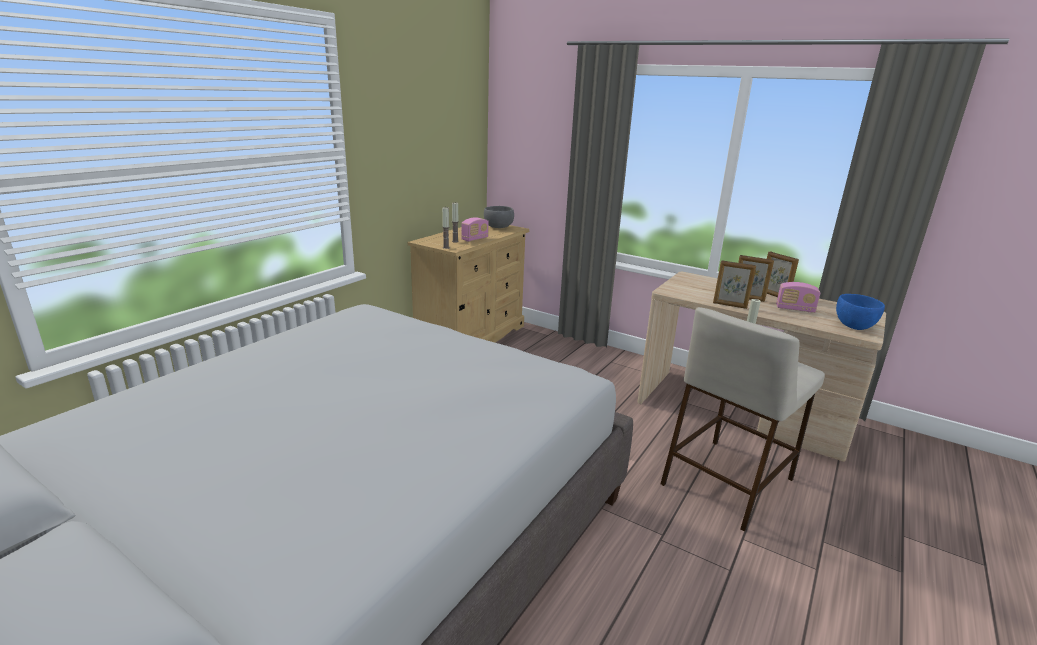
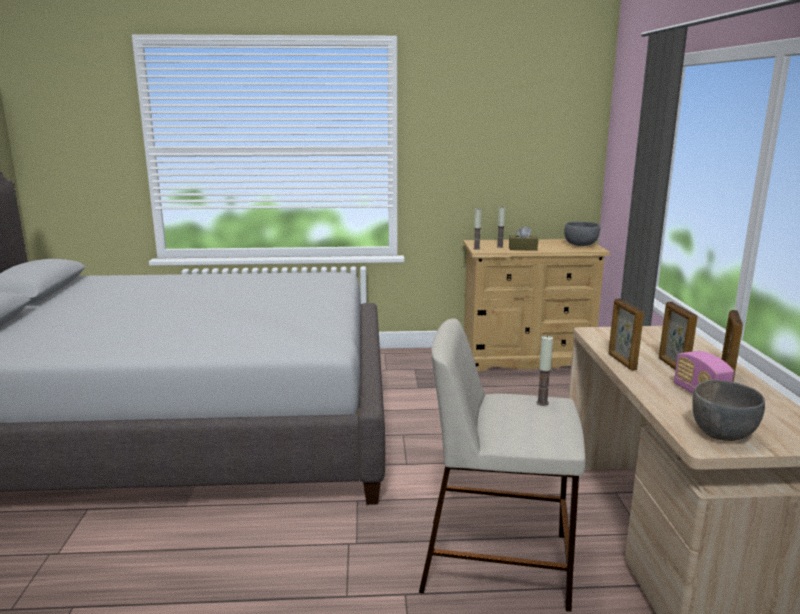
camera: 55 degrees right, 5 degrees down
radio [461,217,489,242] -> brown tissue box [509,226,538,251]
blue bowl [836,294,885,330] -> grey bowl [692,380,765,441]

